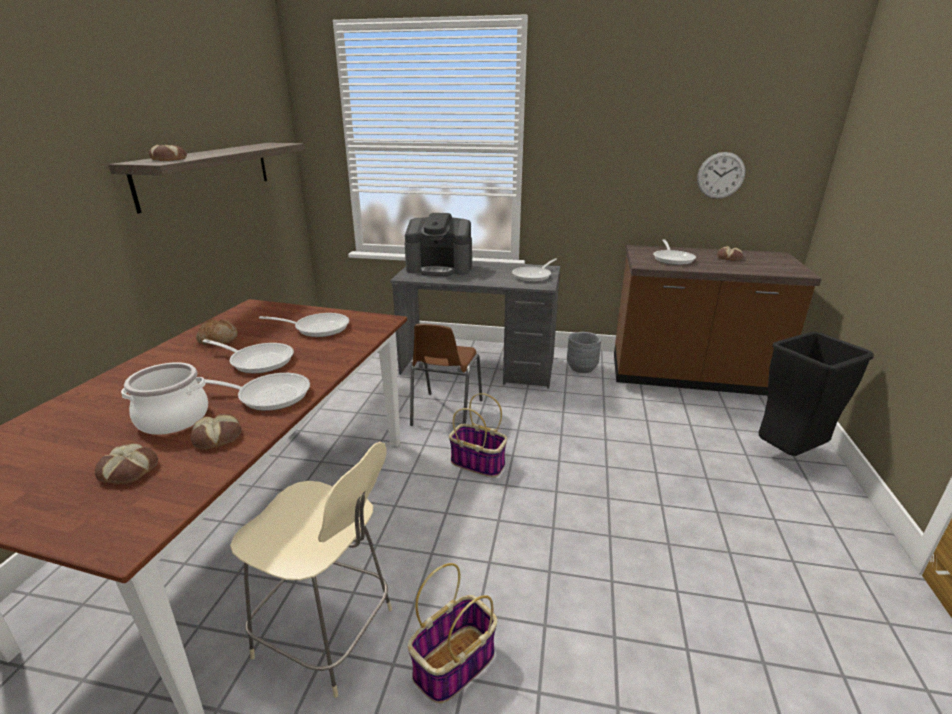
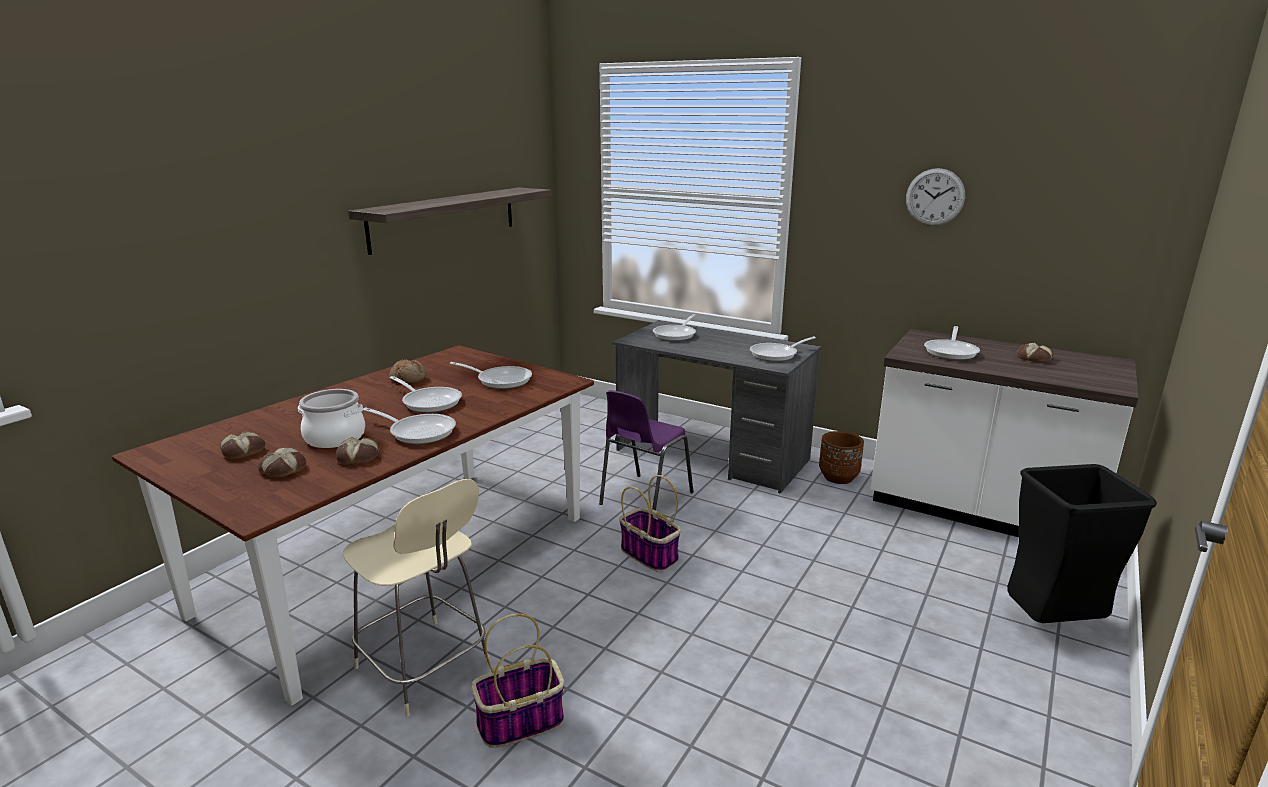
camera: 20 degrees right, 5 degrees down
bread [149,145,187,161] -> bread moved to [220,432,265,459]
coffee machine [404,213,472,276] -> frying pan [653,314,696,341]
brown chair [410,324,483,426] -> purple chair [599,390,694,511]
grey planter [567,332,601,373] -> brown planter [819,431,864,484]
brown counter [614,245,822,396] -> white counter [870,329,1139,537]
wall clock [697,152,745,199] -> wall clock moved to [906,168,965,226]

